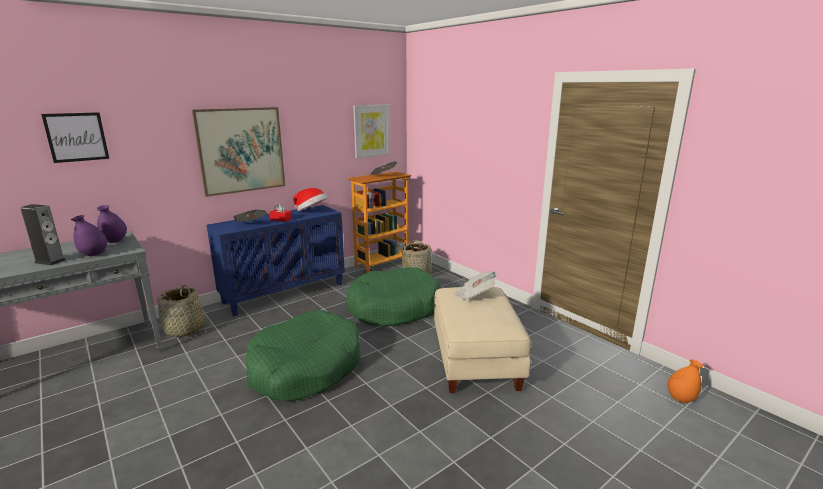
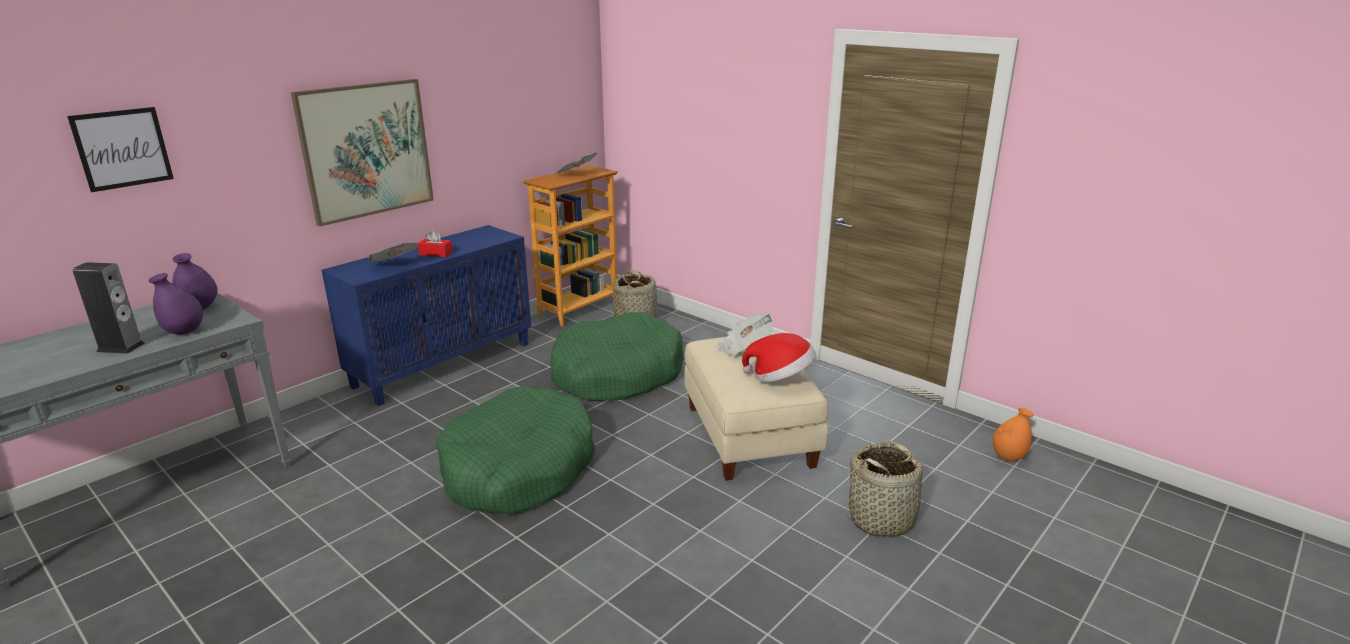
camera: 10 degrees left, 5 degrees up
basket [157,285,210,337] -> basket moved to [842,441,934,537]
hat [293,188,327,211] -> hat moved to [742,333,816,382]
picture [353,104,390,158] -> none

